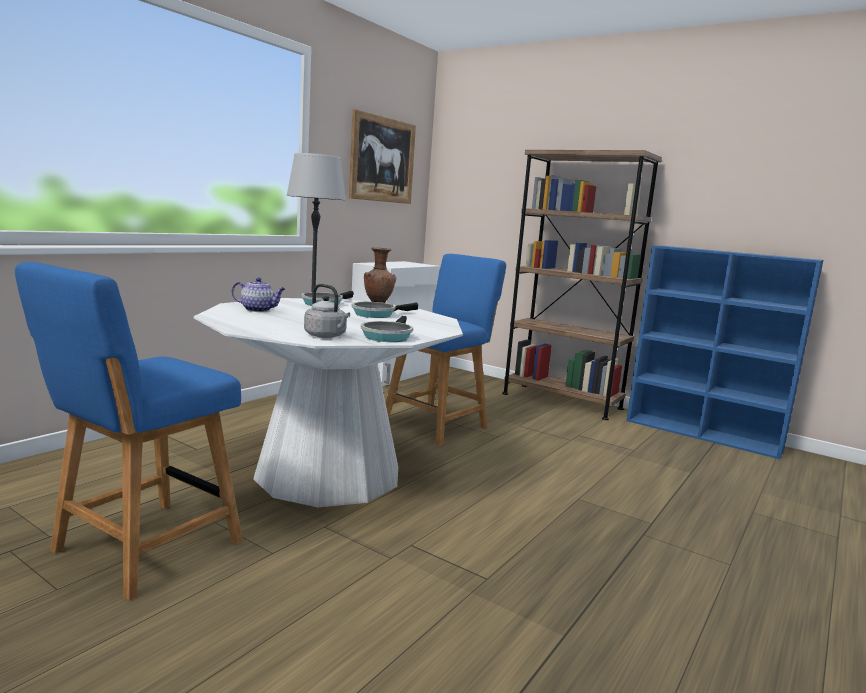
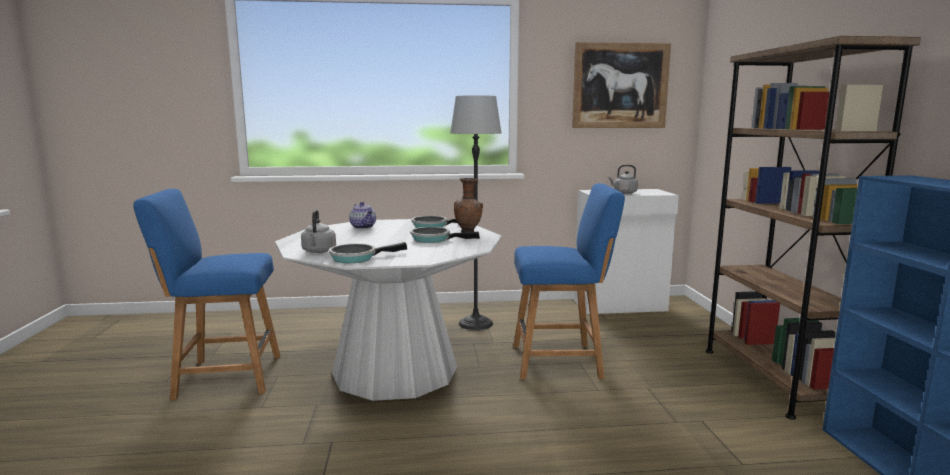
camera: 50 degrees right, 0 degrees up
none -> grey kettle [608,165,638,194]

